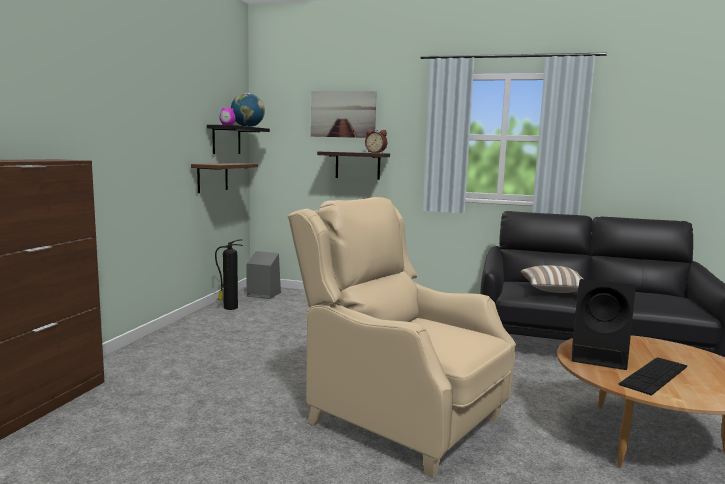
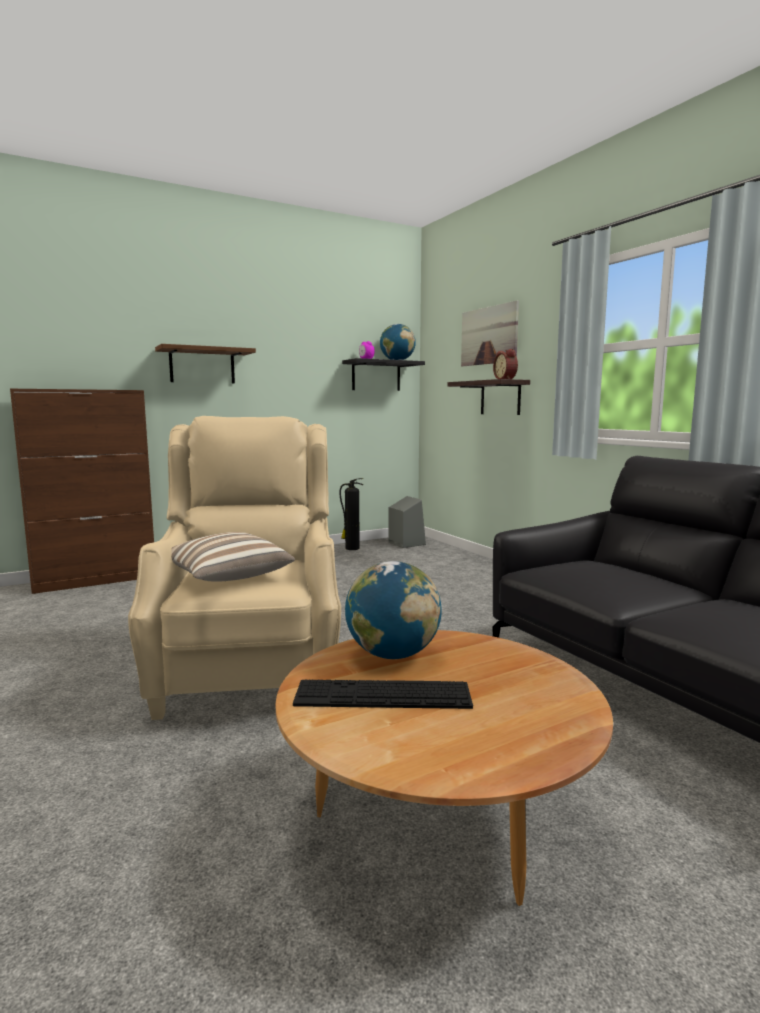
camera: 45 degrees right, 0 degrees up
brown shelf [191,163,258,193] -> brown shelf moved to [155,344,256,383]
pillow [520,265,583,293] -> pillow moved to [171,532,295,582]
black speaker [572,279,636,370] -> globe [345,561,442,659]

